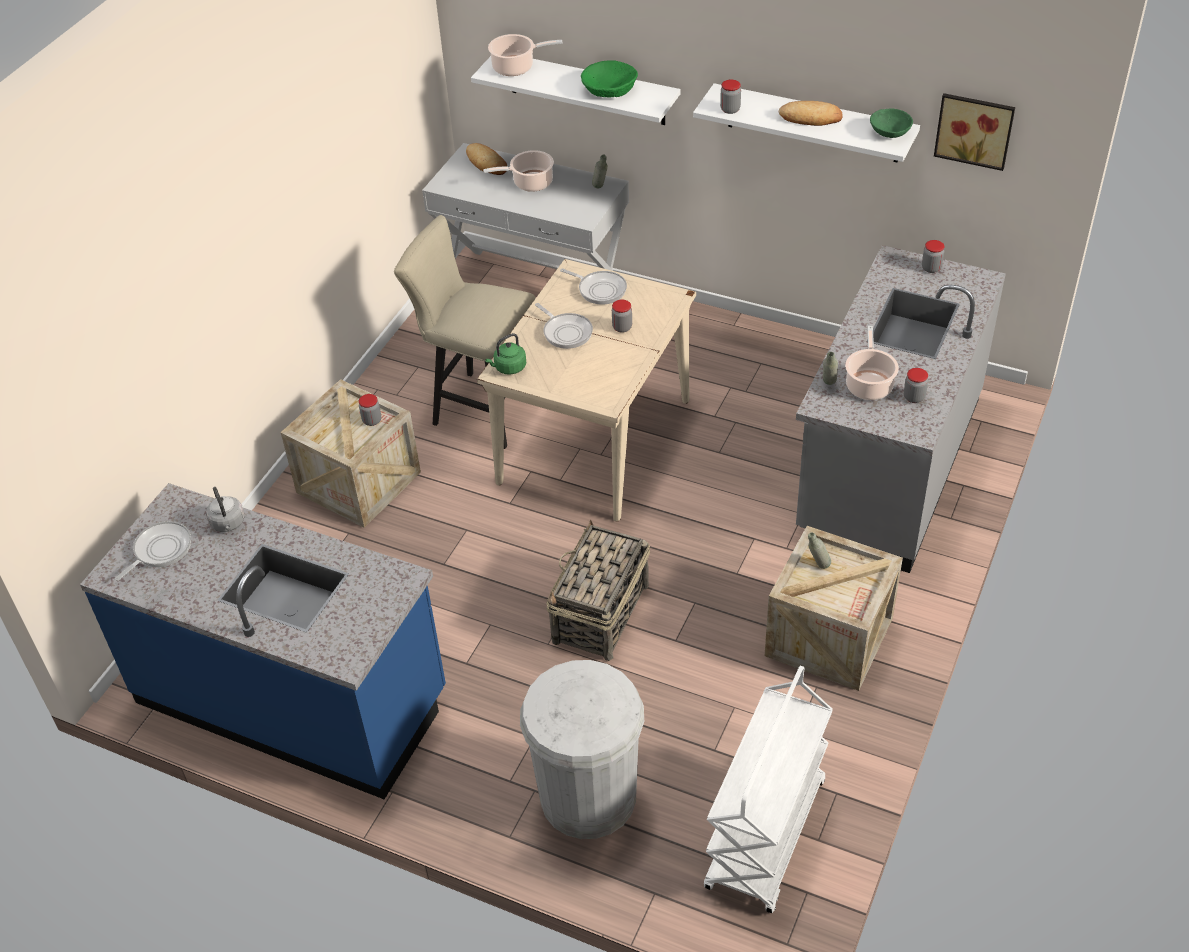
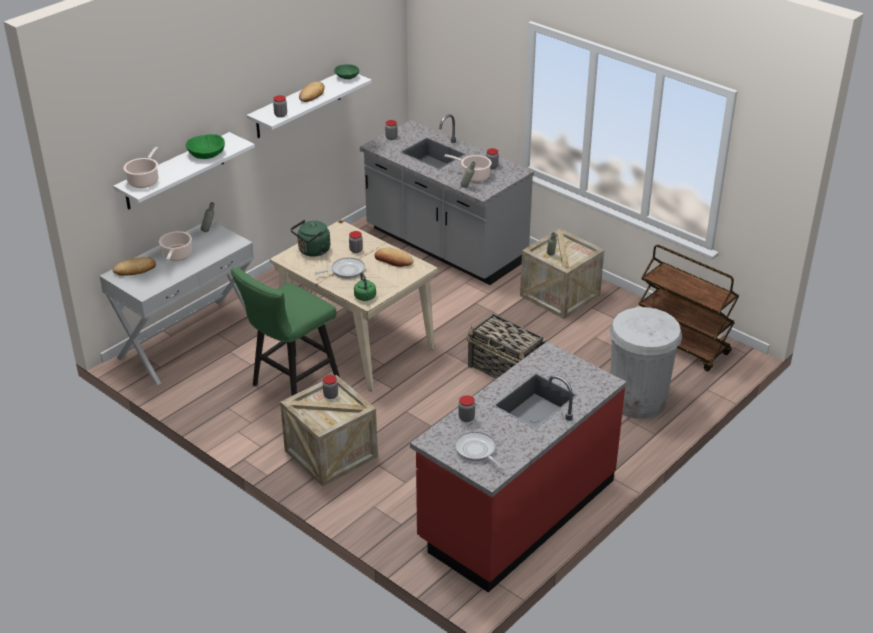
camera: 75 degrees left, 10 degrees down
blue counter [80,483,446,799] -> red counter [410,342,627,592]
grey kettle [206,487,245,532] -> jar [458,395,475,422]
beige stool [394,215,536,449] -> green stool [231,267,340,396]
frying pan [560,268,627,305] -> green kettle [291,220,330,257]
white cart [704,666,833,913] -> brown cart [638,245,739,371]
picture [934,93,1015,171] -> none
none -> bread [375,248,414,267]

